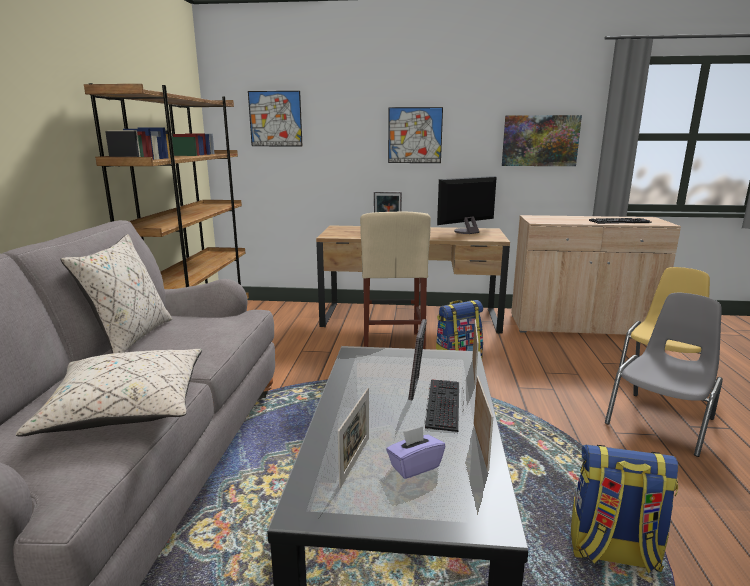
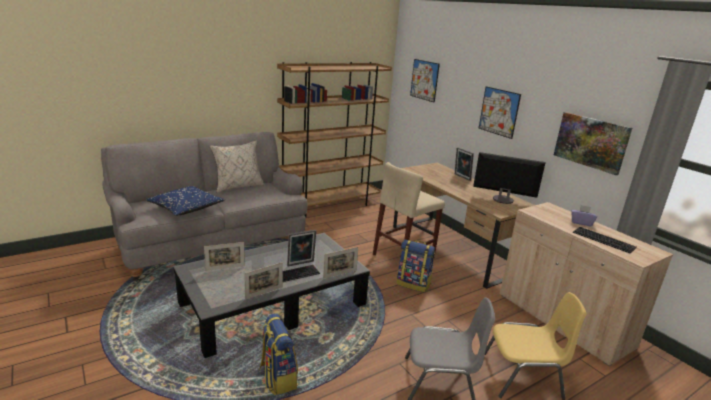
camera: 50 degrees right, 5 degrees up
beige pillow [16,349,202,437] -> blue pillow [146,186,225,216]
purple tissue box [386,426,445,479] -> purple tissue box moved to [571,205,597,226]

